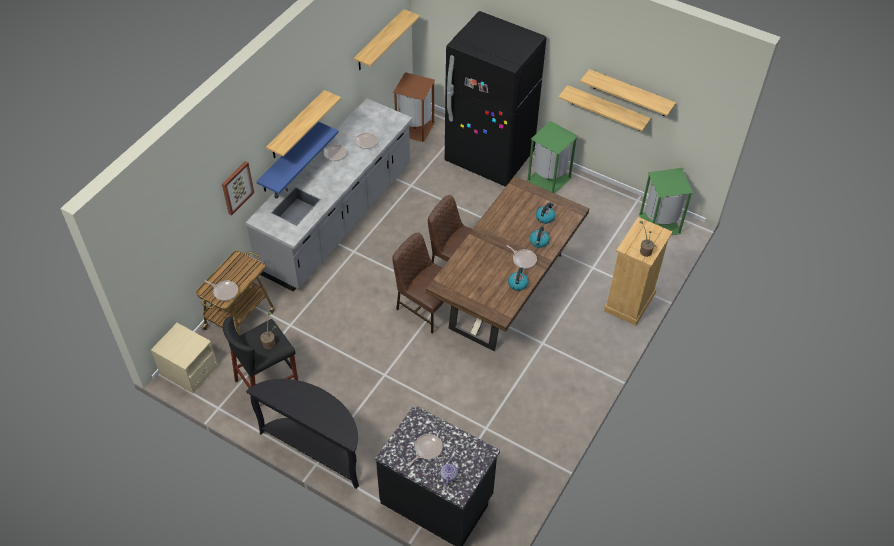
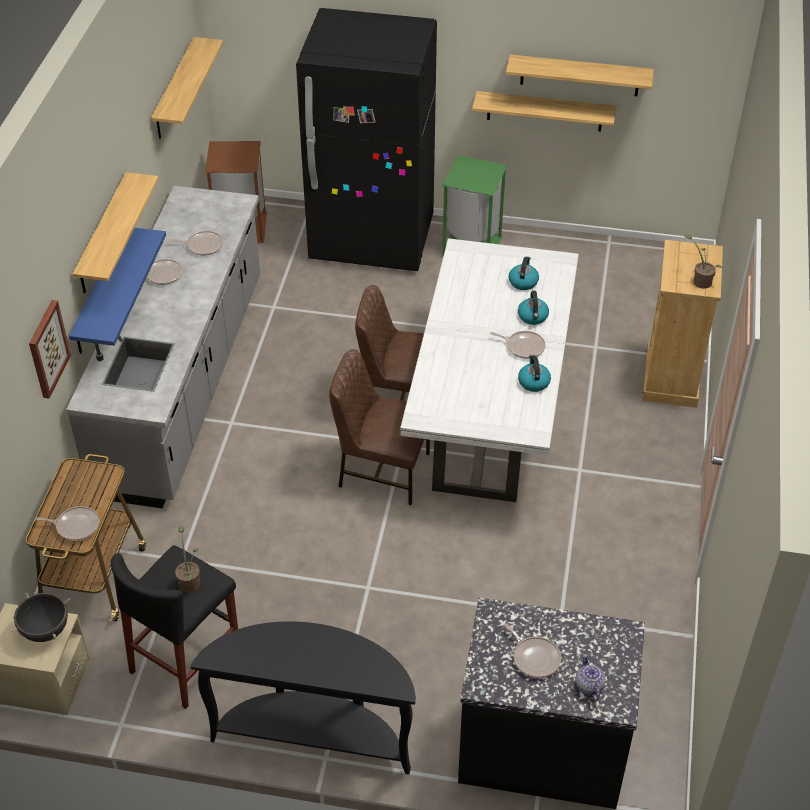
camera: 20 degrees left, 5 degrees down
frying pan [409,434,443,465] -> frying pan turned 120 degrees clockwise [505,624,561,678]
brown dining table [426,176,589,351] -> white dining table [400,238,579,502]
green trash can [639,168,693,235] -> none
none -> black cooking pot [10,593,71,642]

